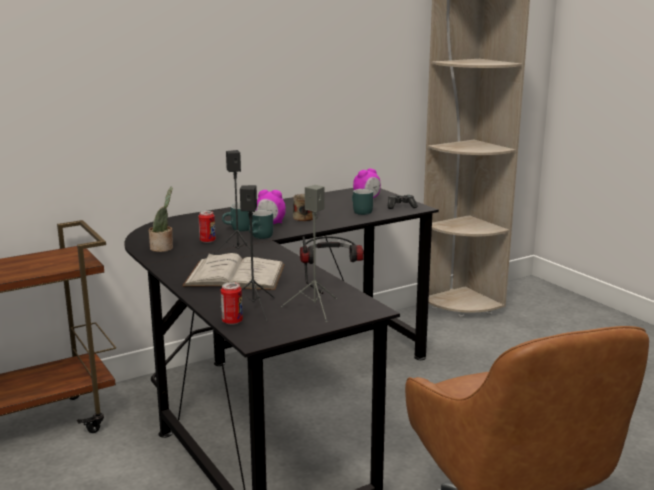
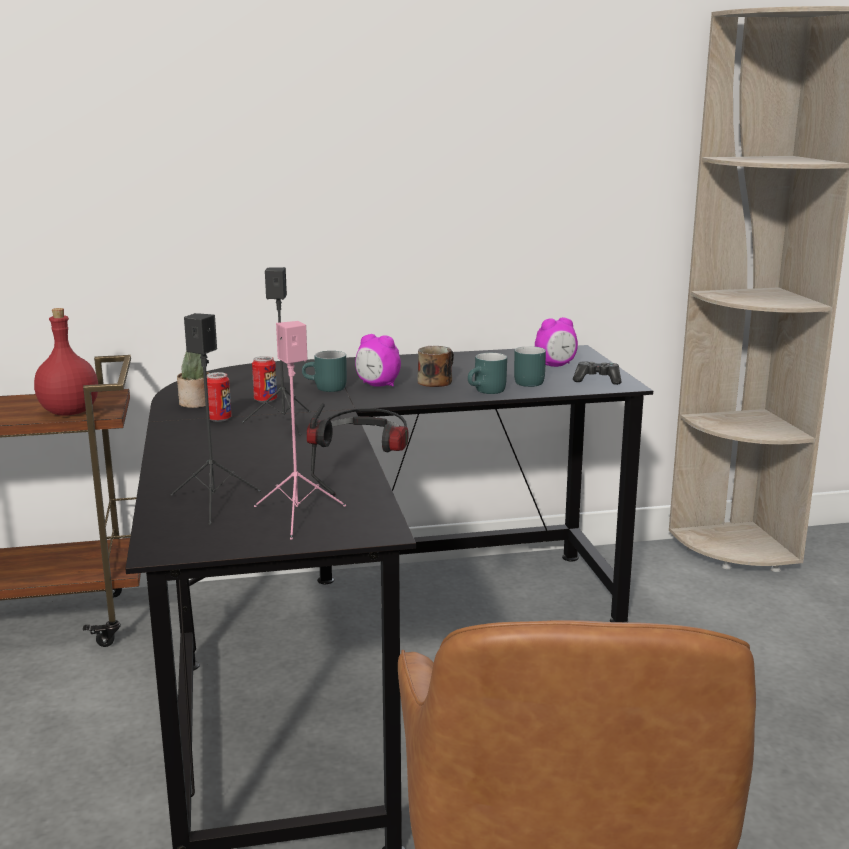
camera: 20 degrees right, 0 degrees up
white book [182,253,285,290] -> none
can [221,282,243,325] -> can moved to [207,372,232,422]
turquoise mug [249,210,273,239] -> turquoise mug moved to [468,353,507,394]
grey speaker [281,185,337,322] -> pink speaker [254,321,346,540]
none -> red bottle [34,308,98,416]

